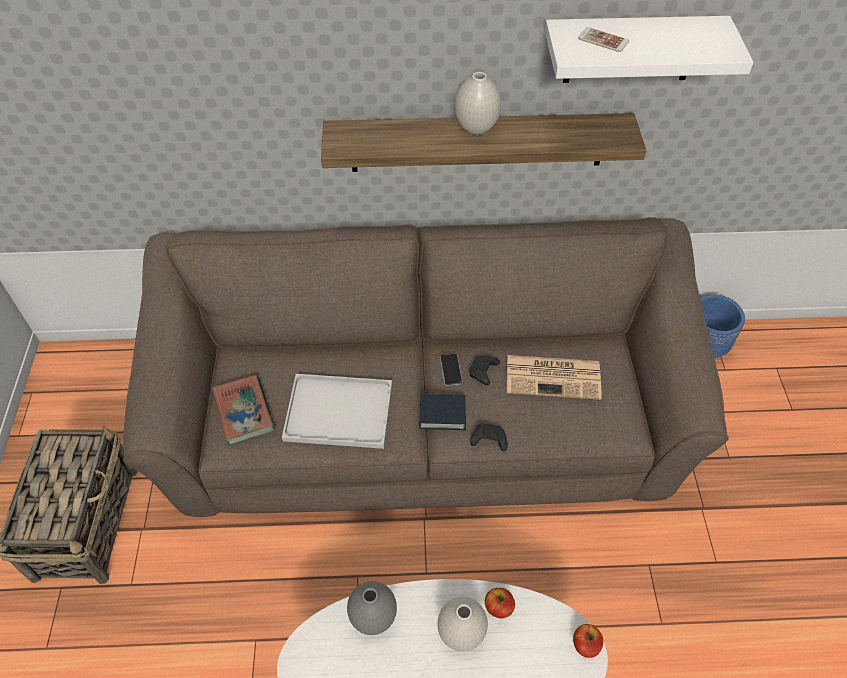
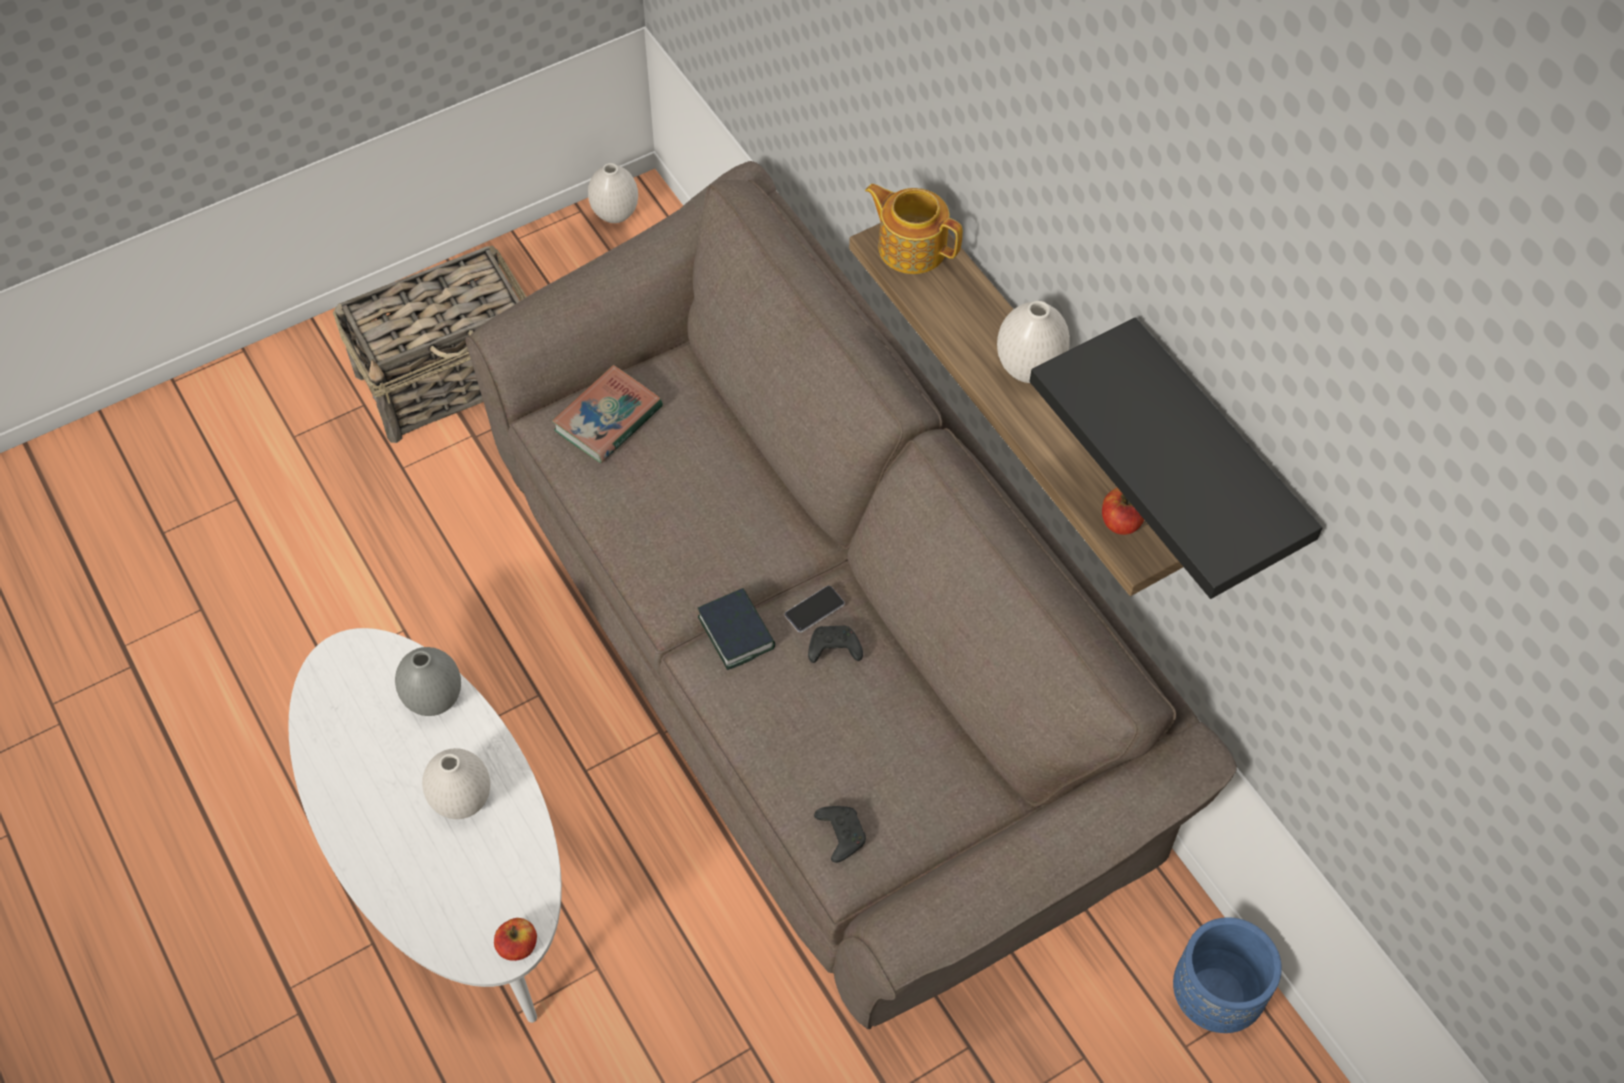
camera: 60 degrees right, 5 degrees up
white tray [282,374,392,449] -> none
black game controller [470,423,508,451] -> black game controller moved to [814,806,866,863]
apple [485,588,515,618] -> apple moved to [1102,488,1144,535]
newspaper [506,355,602,400] -> none
white shelf [545,16,754,83] -> black shelf [1029,317,1322,599]
phone [578,27,629,52] -> none
none -> white vase [588,163,638,223]
none -> teapot [865,184,963,274]

